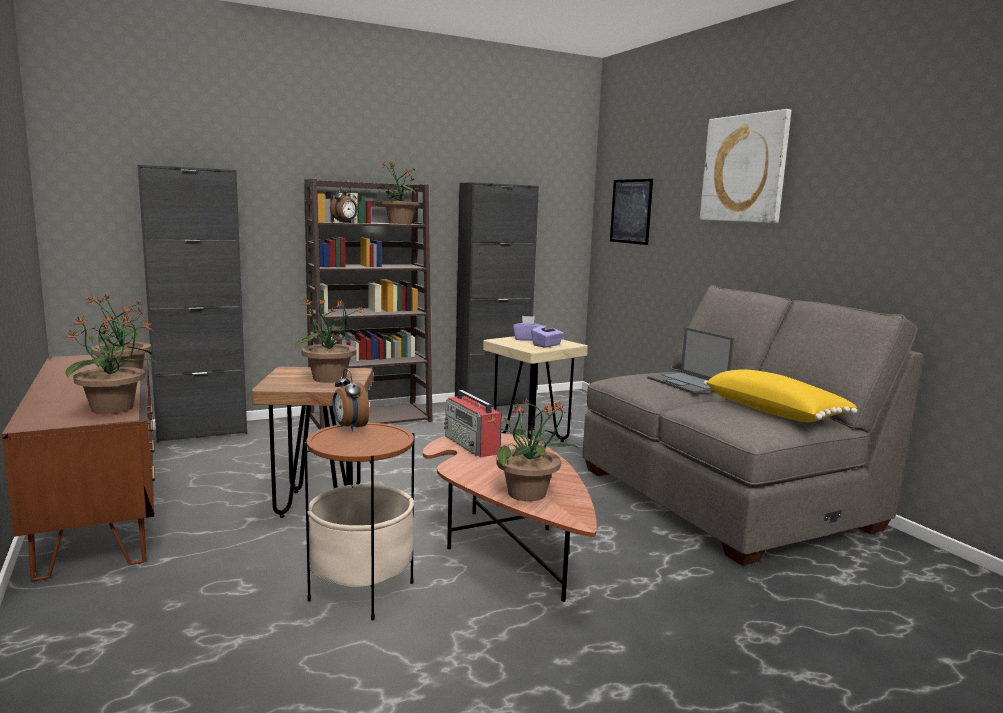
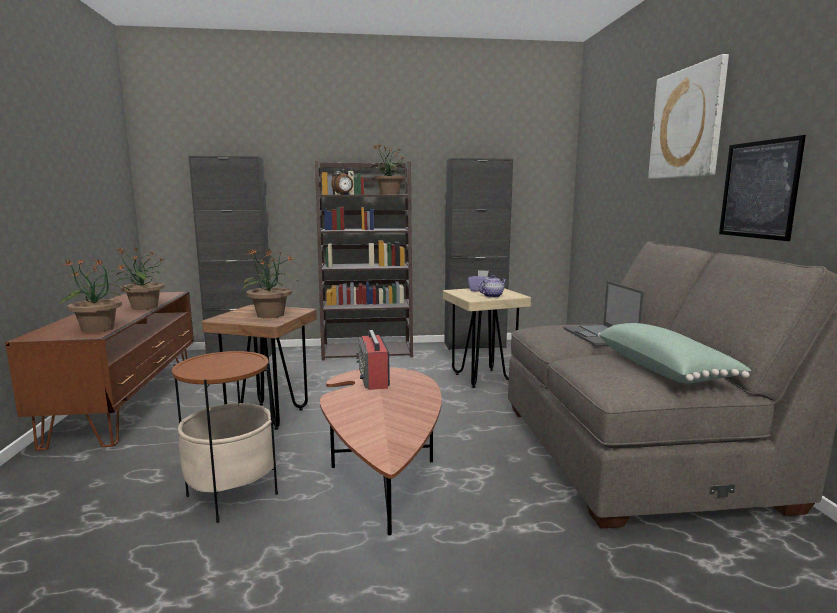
camera: 20 degrees right, 0 degrees up
alarm clock [332,368,370,431] -> none
potted plant [485,399,579,501] -> none
purple tissue box [531,322,564,348] -> teapot [478,275,507,298]
picture [610,179,653,245] -> picture moved to [719,135,806,241]
yellow pillow [704,369,857,422] -> green pillow [598,323,751,383]

